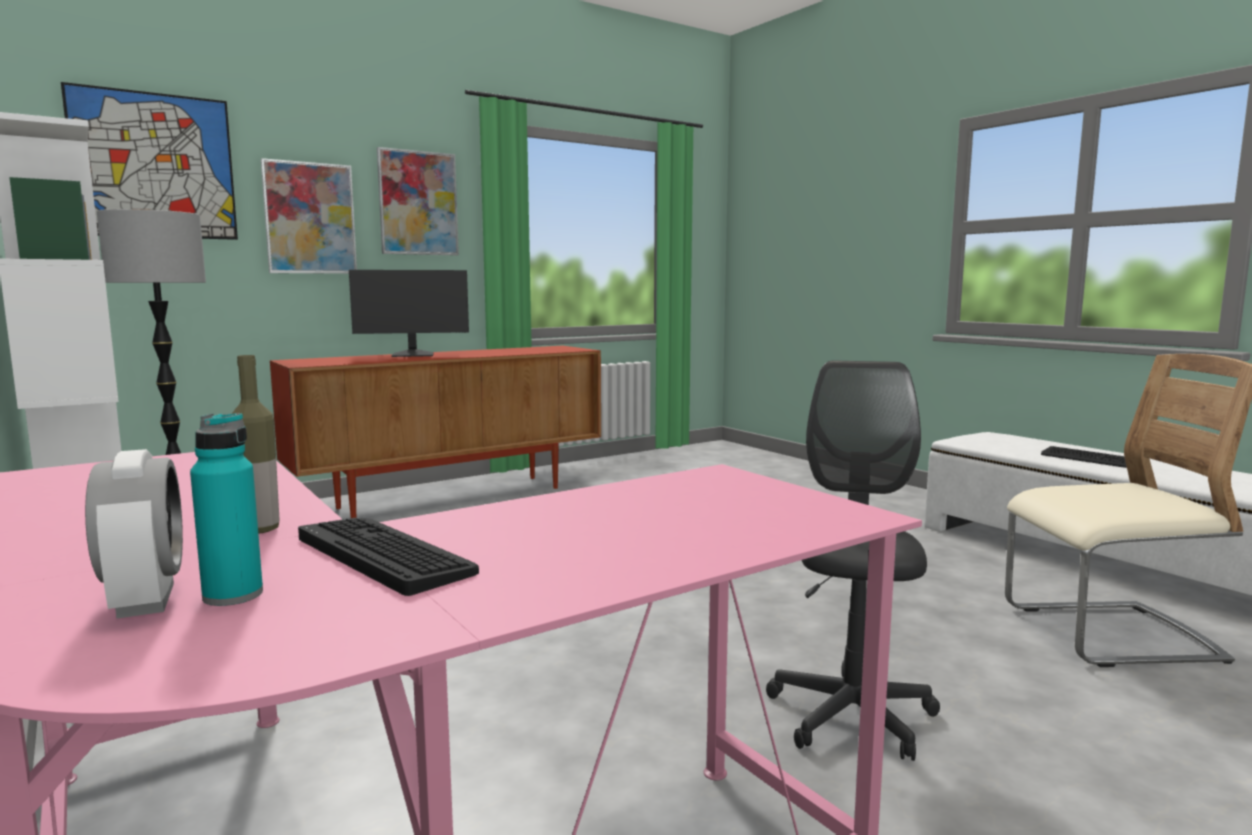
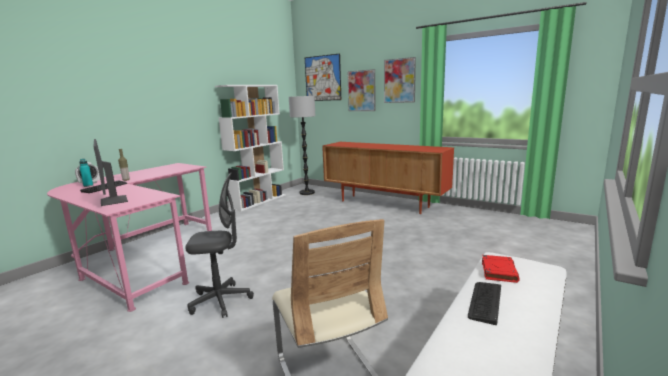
camera: 70 degrees right, 5 degrees up
monitor [349,270,469,357] -> monitor moved to [93,139,128,206]
none -> red book [482,255,520,283]

